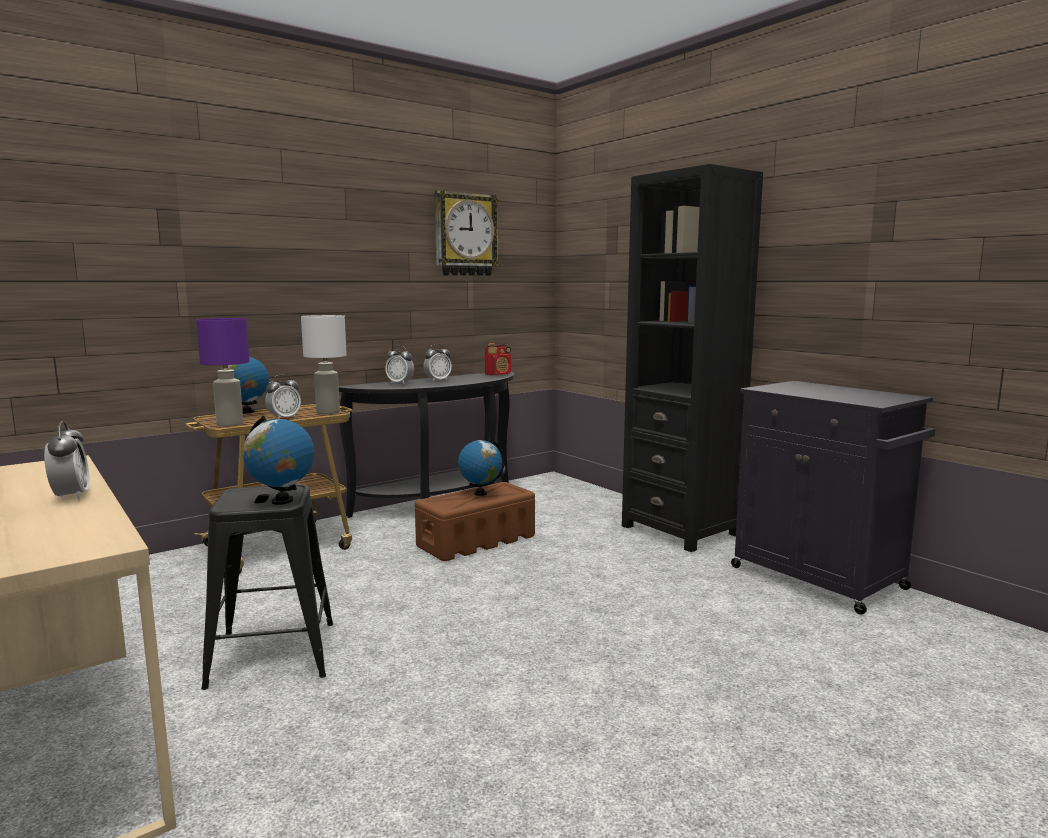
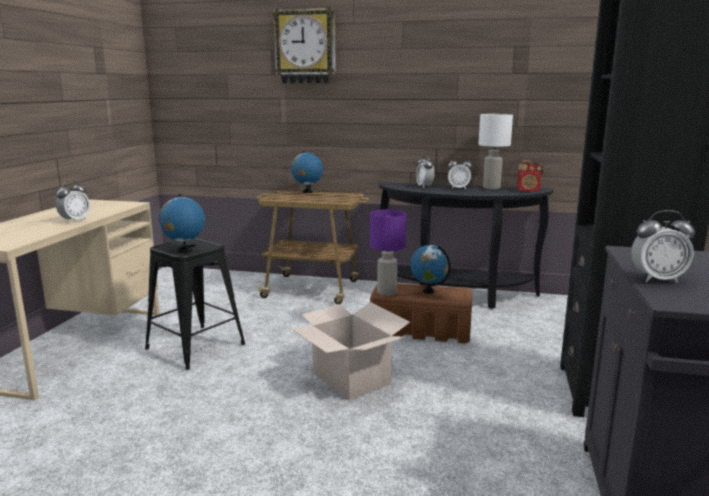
camera: 50 degrees right, 5 degrees up
purple table lamp [196,318,250,427] -> purple table lamp moved to [370,209,407,296]
alarm clock [265,375,301,419] -> alarm clock moved to [631,210,695,283]
white table lamp [301,315,347,414] -> white table lamp moved to [478,114,513,189]
wall clock [435,190,500,276] -> wall clock moved to [273,7,336,83]
none -> cardboard box [291,302,410,400]

